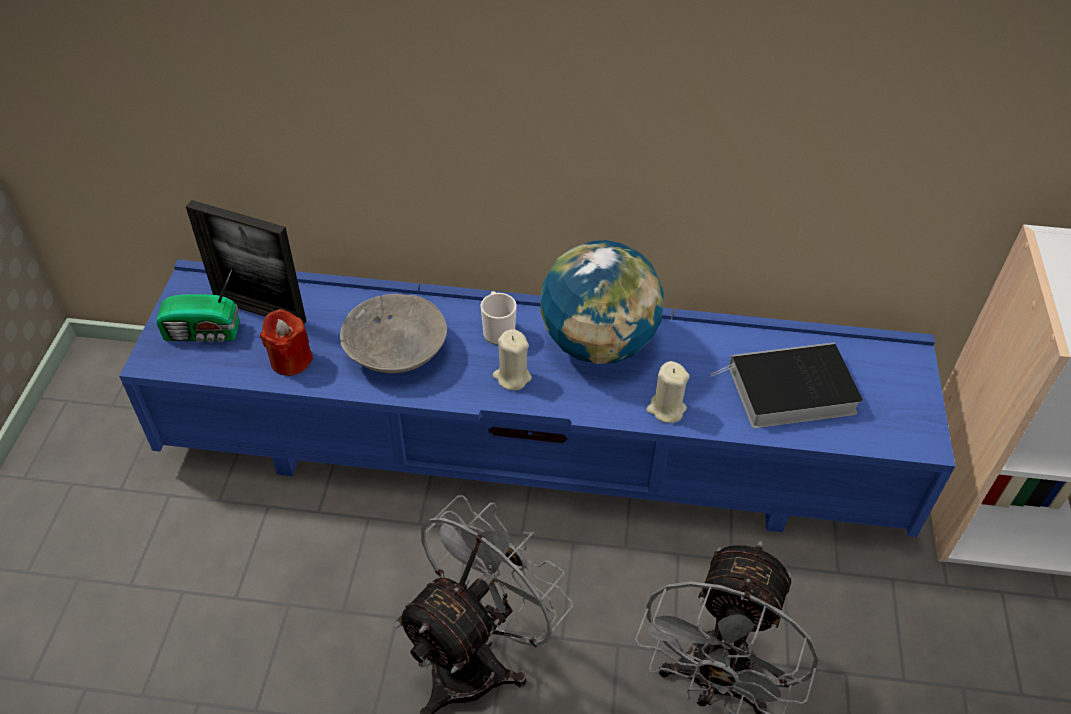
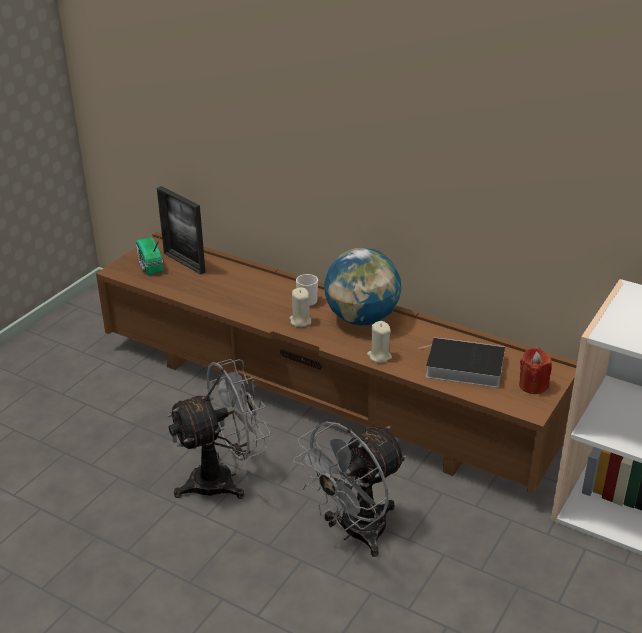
camera: 25 degrees right, 15 degrees down
blue tv stand [119,260,955,537] -> brown tv stand [96,232,577,493]
radio [156,269,240,342] -> radio turned 45 degrees clockwise [136,237,163,275]
red candle [260,309,313,376] -> red candle moved to [519,347,552,394]
grey bowl [340,294,447,373] -> none

